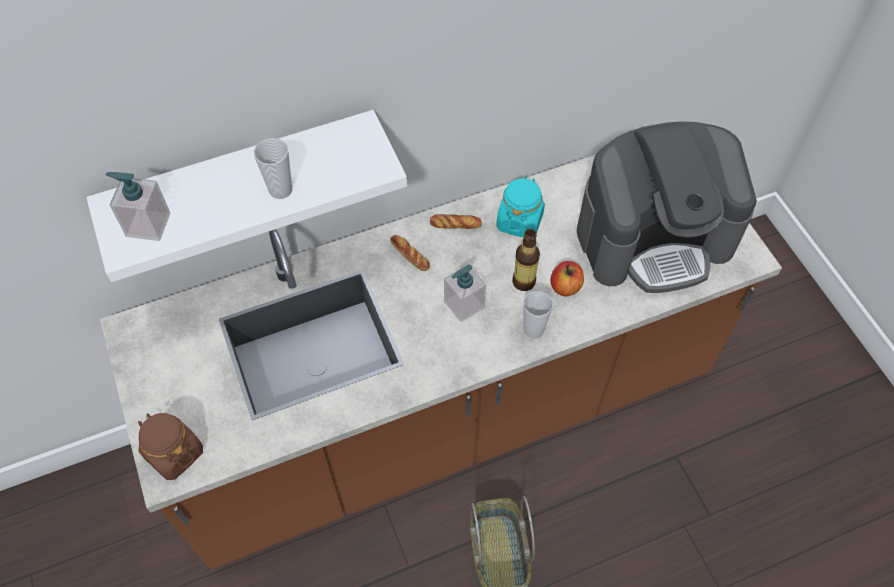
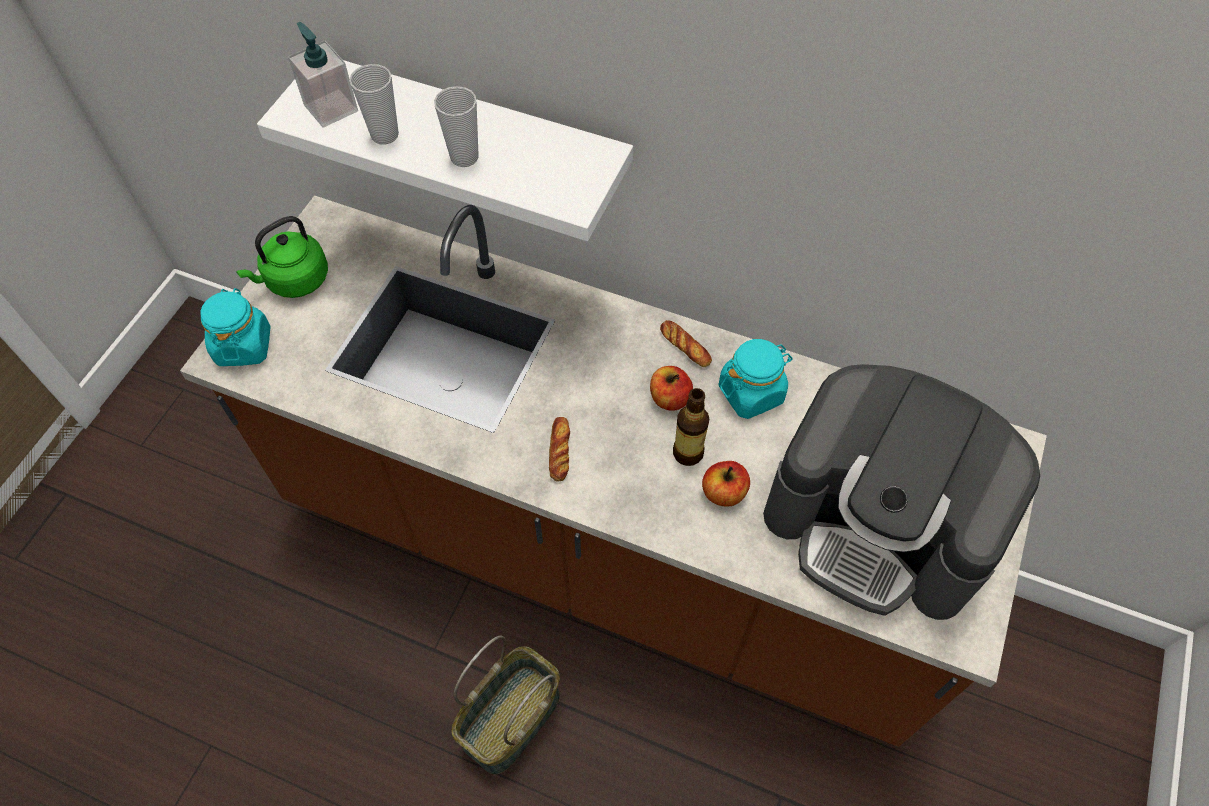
camera: 45 degrees right, 0 degrees up
brown jar [138,413,203,480] -> turquoise jar [200,288,271,366]
bread [390,235,430,271] -> bread moved to [549,417,570,482]
soap dispenser [444,264,486,322] -> none
cup [523,291,553,339] -> cup moved to [349,64,399,145]
none -> green kettle [236,216,328,298]
none -> apple [650,366,693,411]

